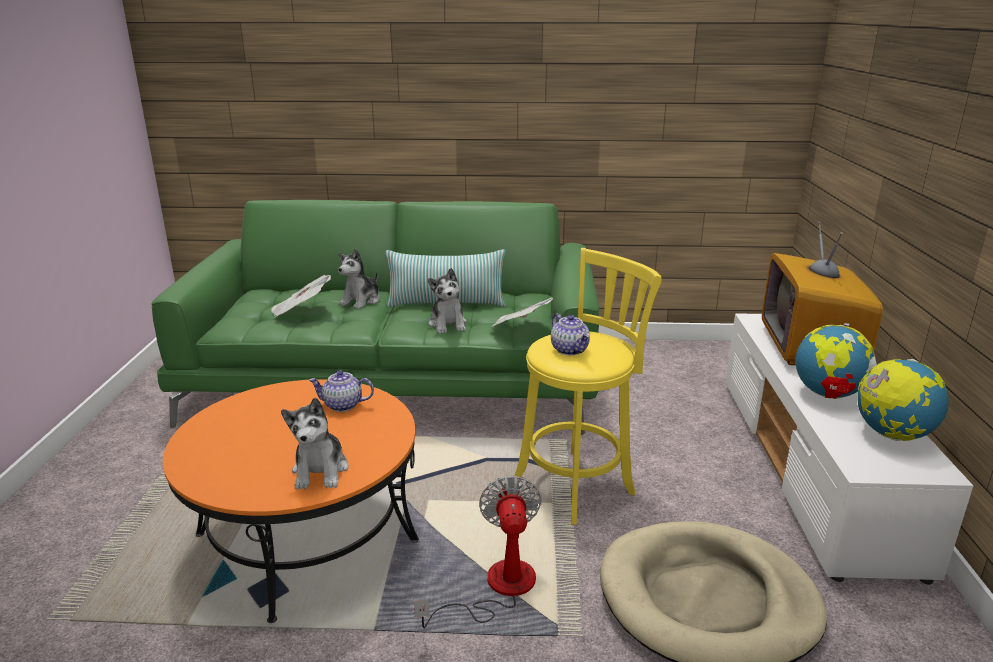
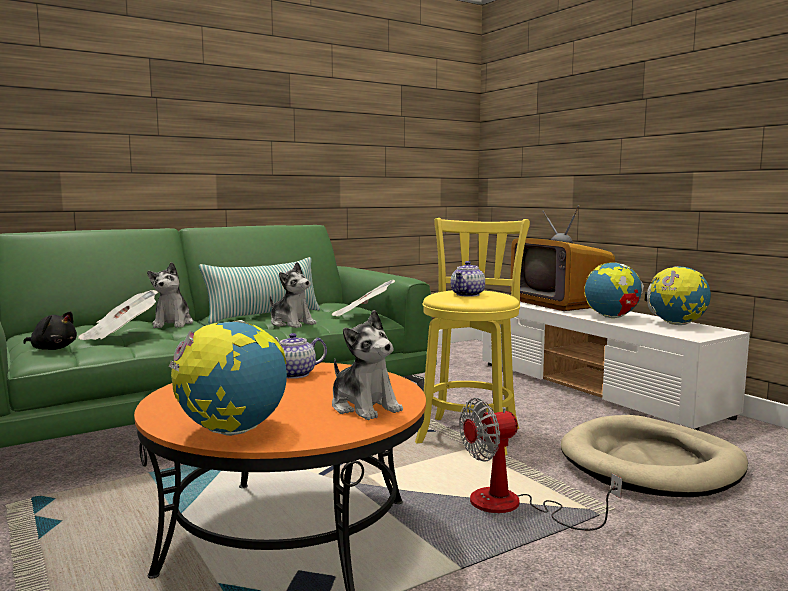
camera: 35 degrees left, 15 degrees down
fan [414,476,541,628] -> fan turned 75 degrees counterclockwise [459,398,622,531]
teapot [551,313,590,355] -> teapot turned 90 degrees clockwise [450,261,485,297]
none -> black plush toy [23,311,77,350]
none -> globe [168,320,287,436]

